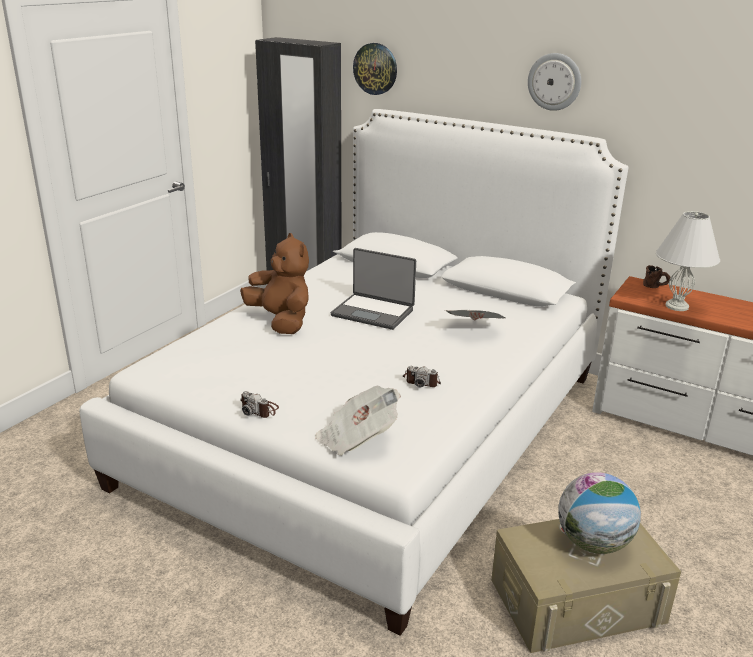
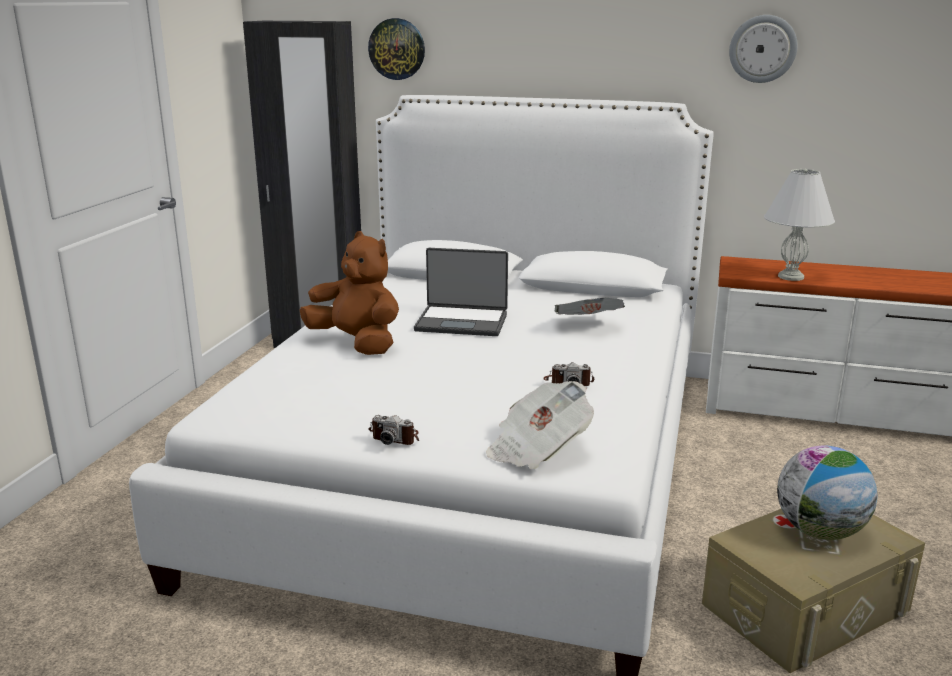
camera: 15 degrees left, 5 degrees down
wall clock [528,53,581,111] -> wall clock moved to [729,15,798,83]
brown mug [643,265,671,288] -> none

